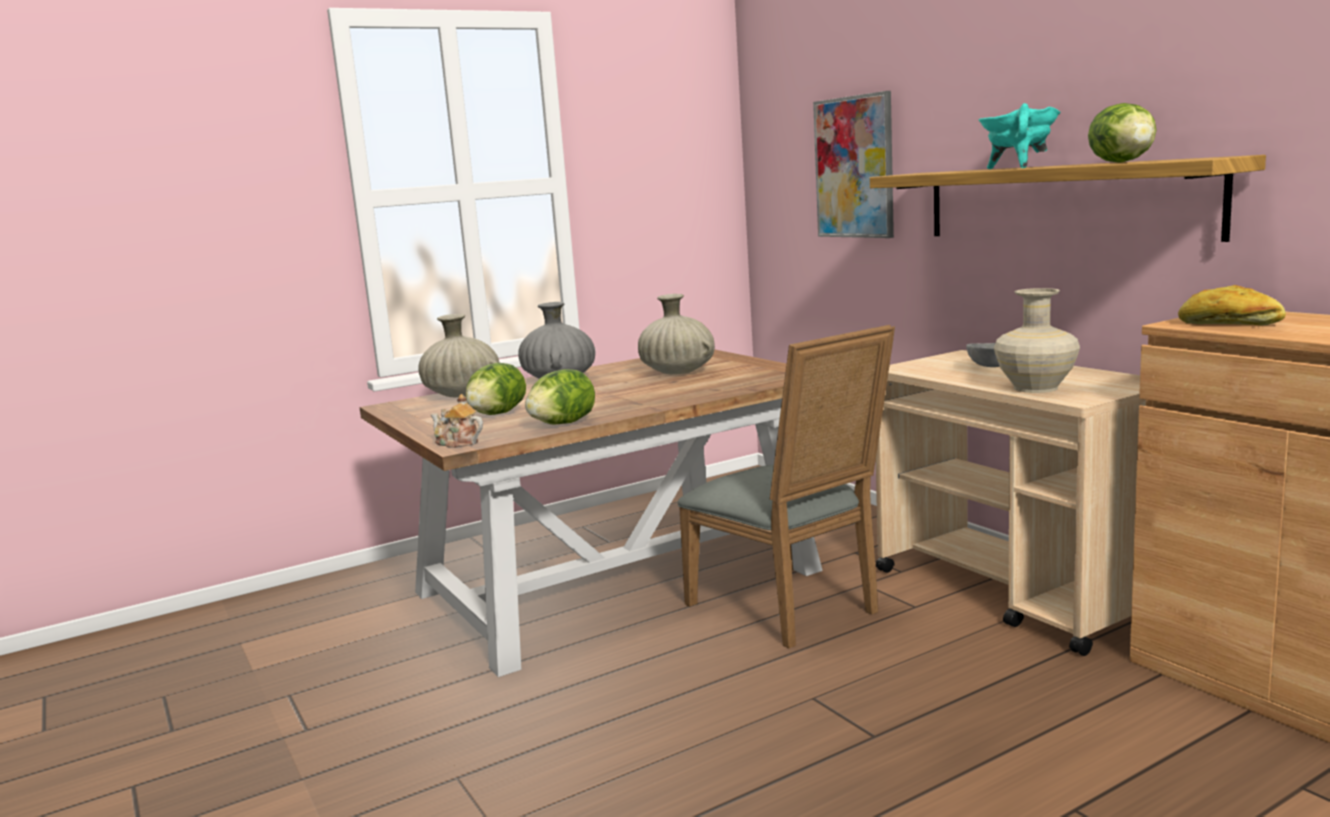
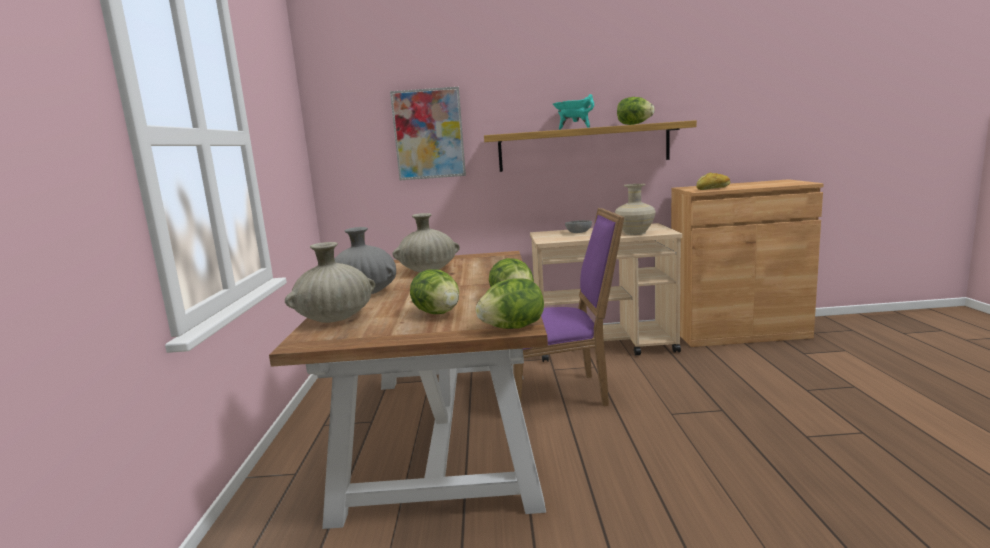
camera: 60 degrees left, 0 degrees up
teapot [431,394,483,448] -> lettuce [476,278,544,329]
grey chair [678,325,895,649] -> purple chair [511,208,624,406]

